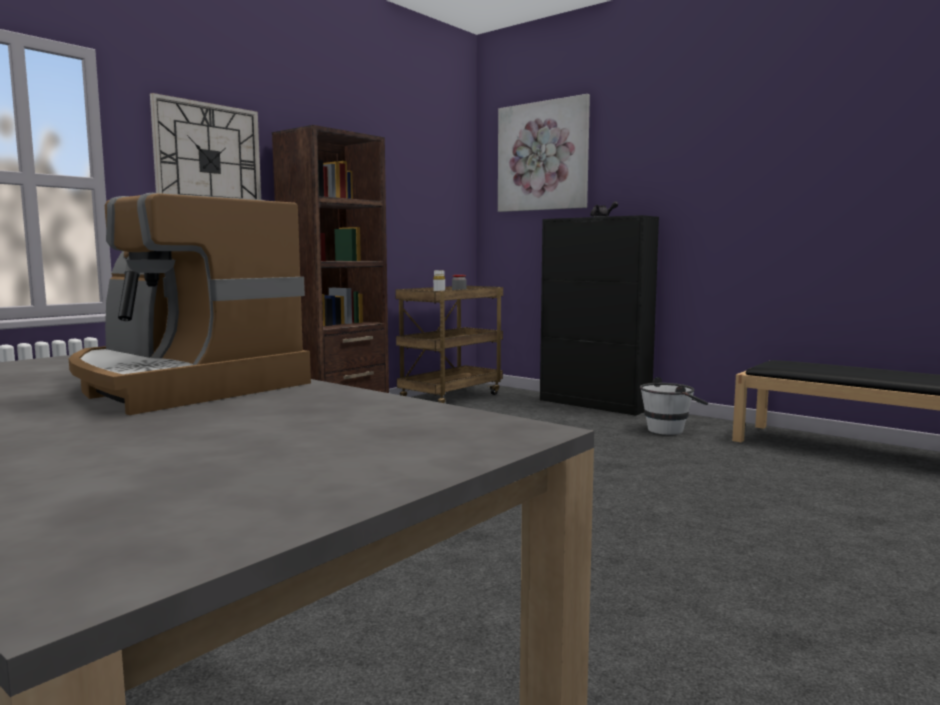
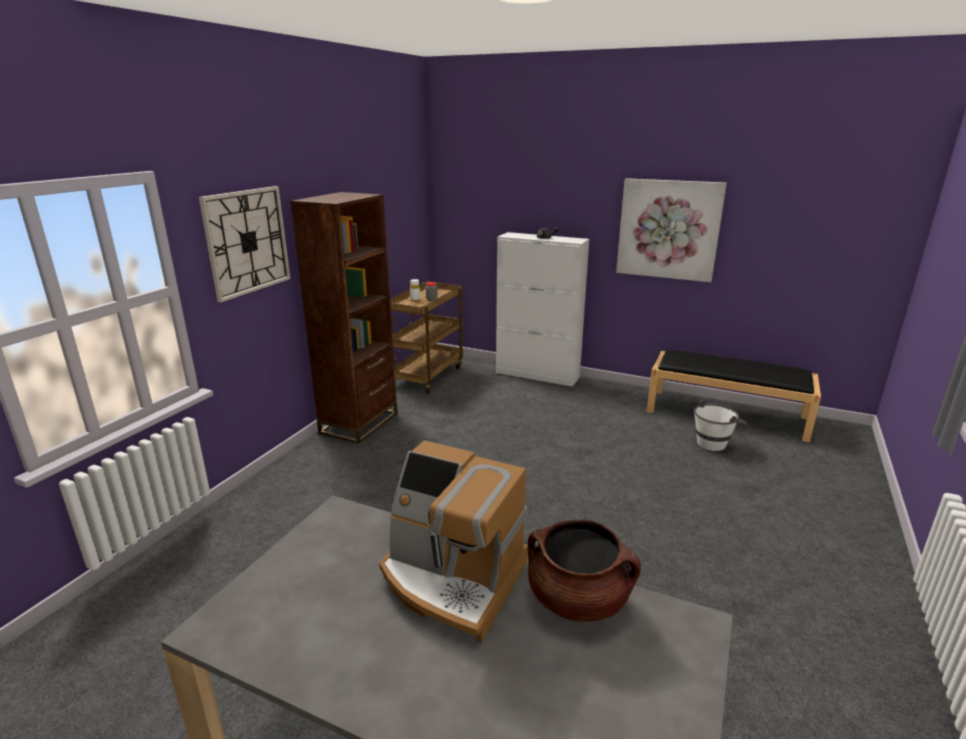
camera: 15 degrees left, 15 degrees up
picture [498,94,590,212] -> picture moved to [616,178,727,282]
black cabinet [540,215,659,416] -> white cabinet [496,232,589,387]
white bucket [640,377,708,435] -> white bucket moved to [694,400,748,451]
none -> brown cooking pot [528,519,641,622]

